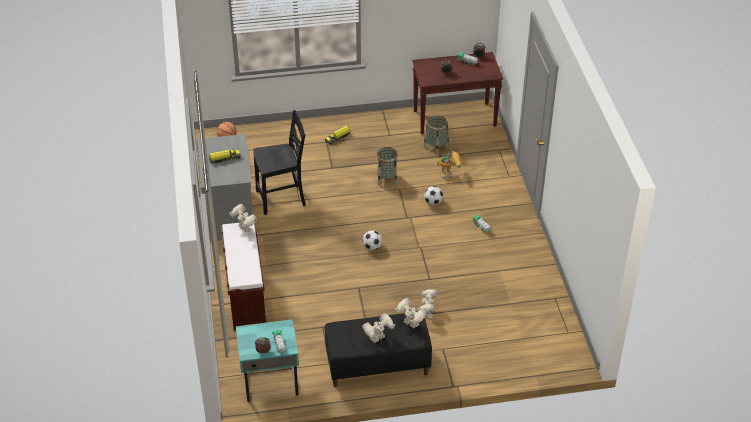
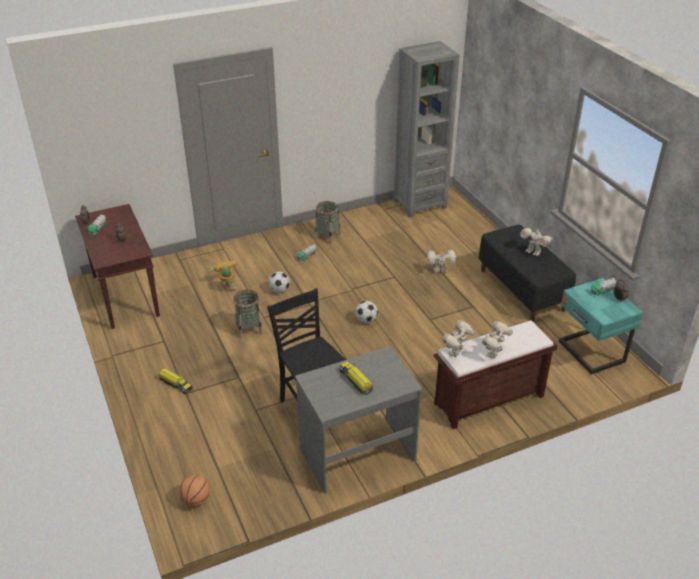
camera: 105 degrees left, 5 degrees down
toy robot [395,298,427,329] -> toy robot moved to [482,321,513,359]
basket [423,116,449,156] -> basket moved to [314,201,341,244]
none -> grey bookcase [394,41,460,218]

